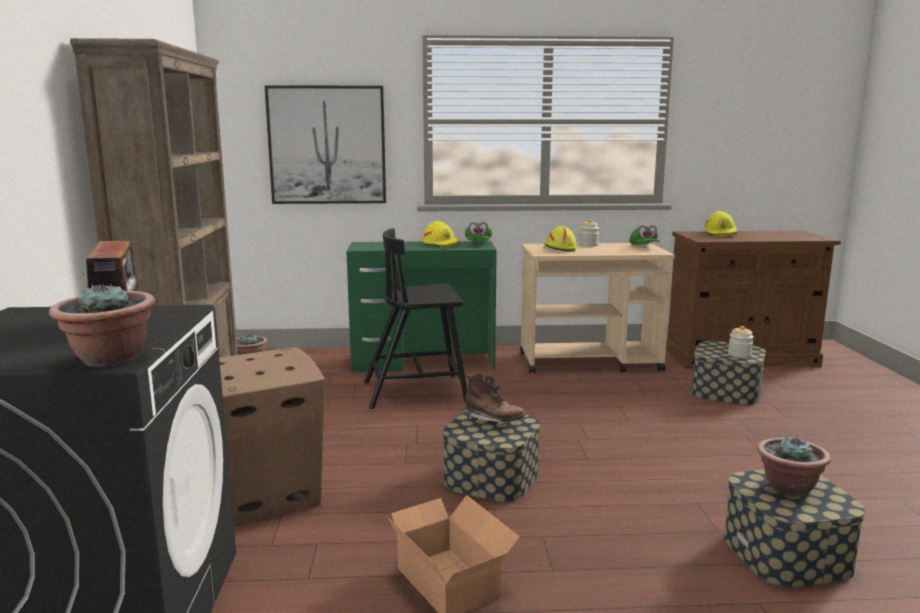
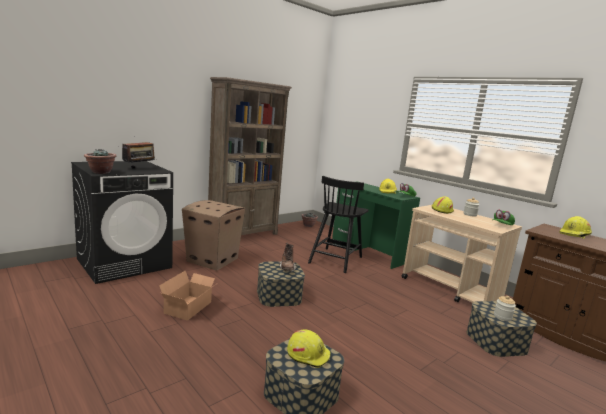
camera: 50 degrees right, 0 degrees up
picture [265,85,386,204] -> none
black chair [364,228,467,409] -> black chair turned 105 degrees counterclockwise [308,176,369,273]
potted plant [757,436,831,497] -> yellow hard hat [287,329,331,368]

